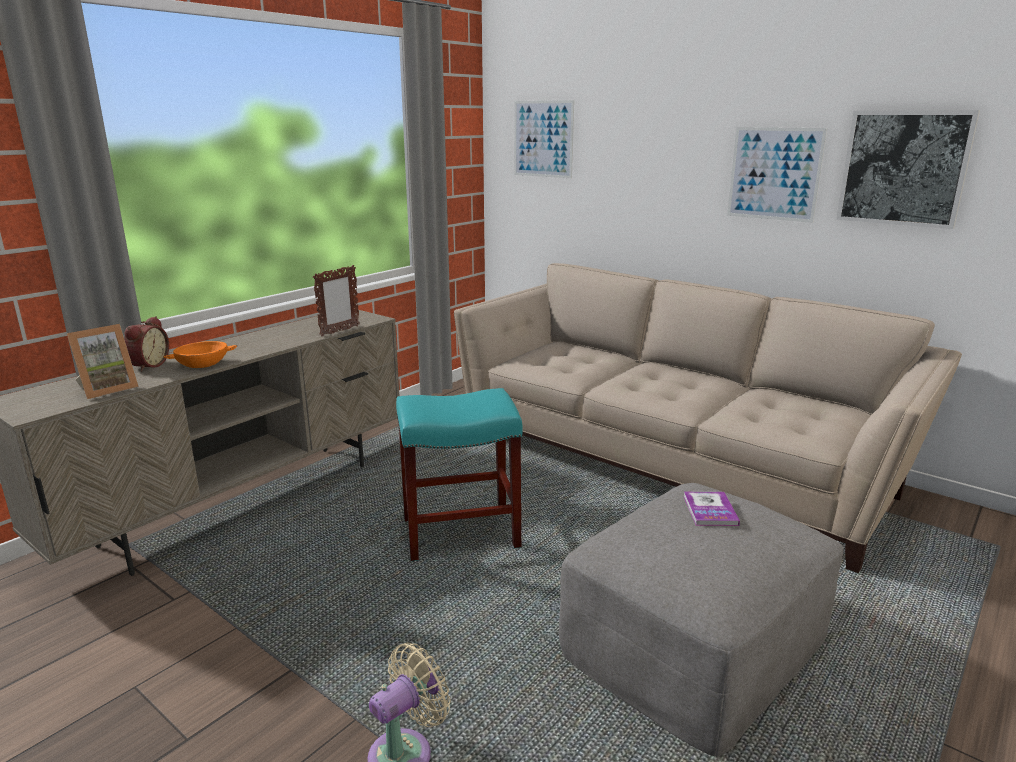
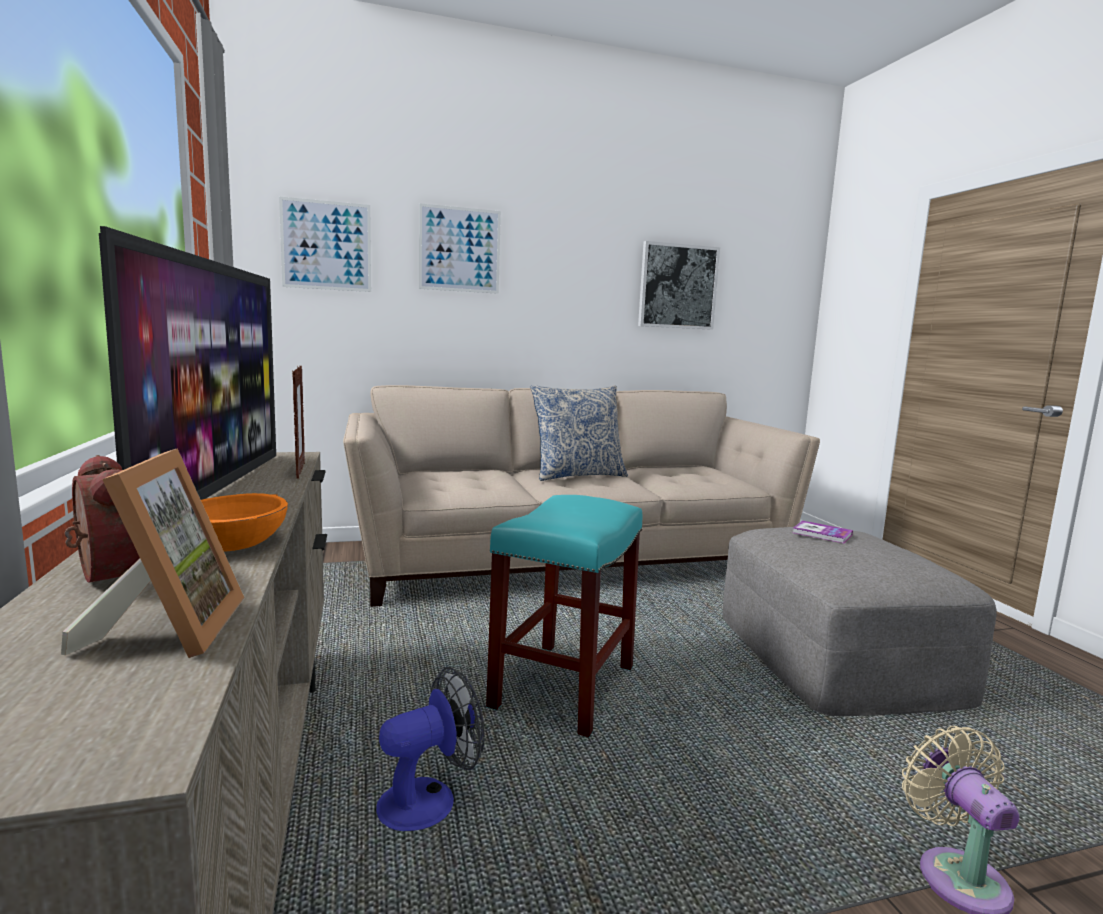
camera: 55 degrees left, 10 degrees down
picture [727,127,827,223] -> picture moved to [419,203,501,294]
none -> television [99,226,276,500]
none -> fan [376,667,485,831]
none -> pillow [531,385,628,481]

